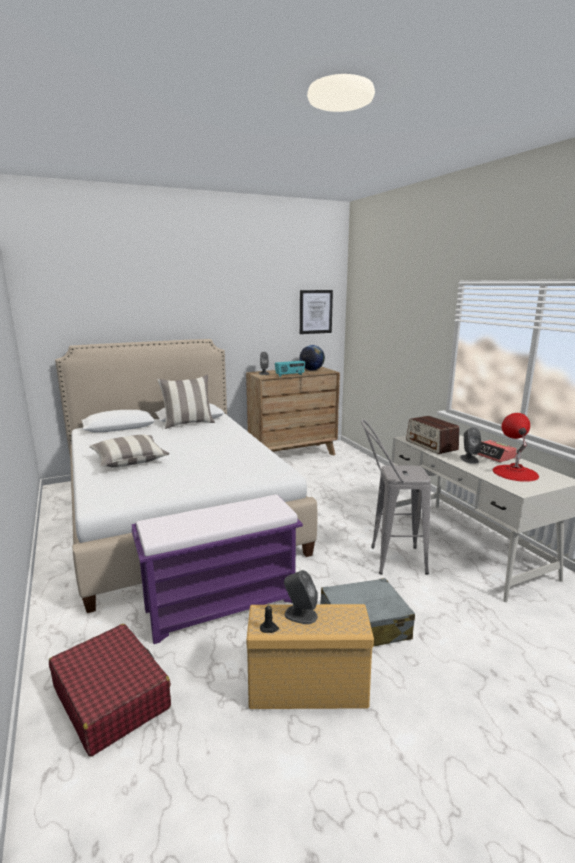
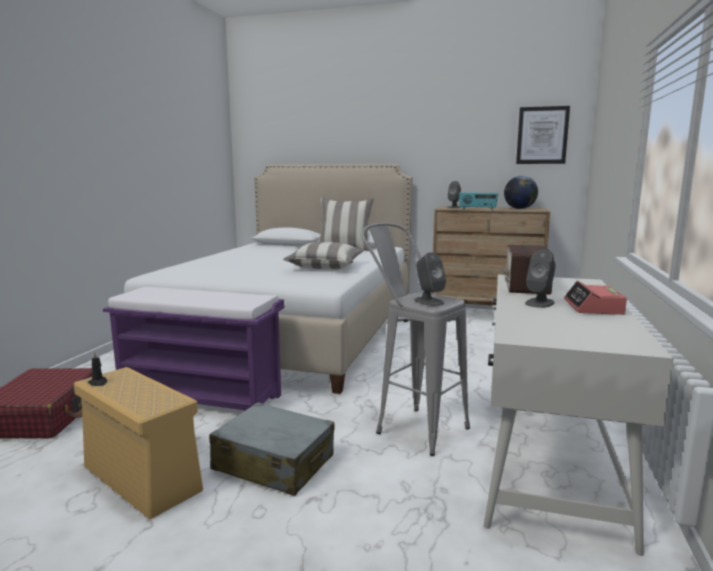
camera: 40 degrees right, 5 degrees down
pillow [89,435,170,468] -> pillow moved to [283,242,363,269]
grey speaker [284,570,318,624] -> grey speaker moved to [415,252,446,306]
red table lamp [493,413,539,482] -> none

